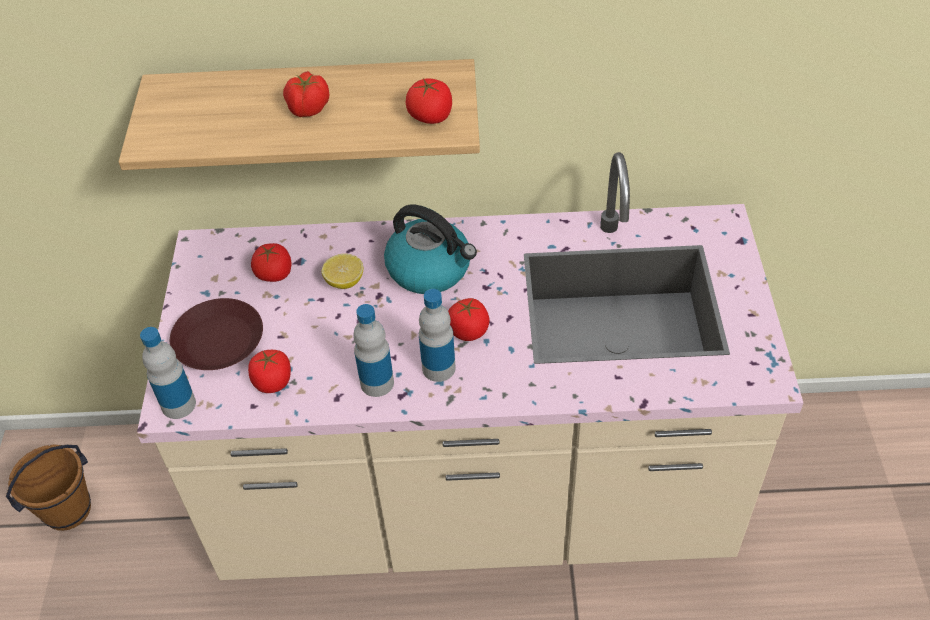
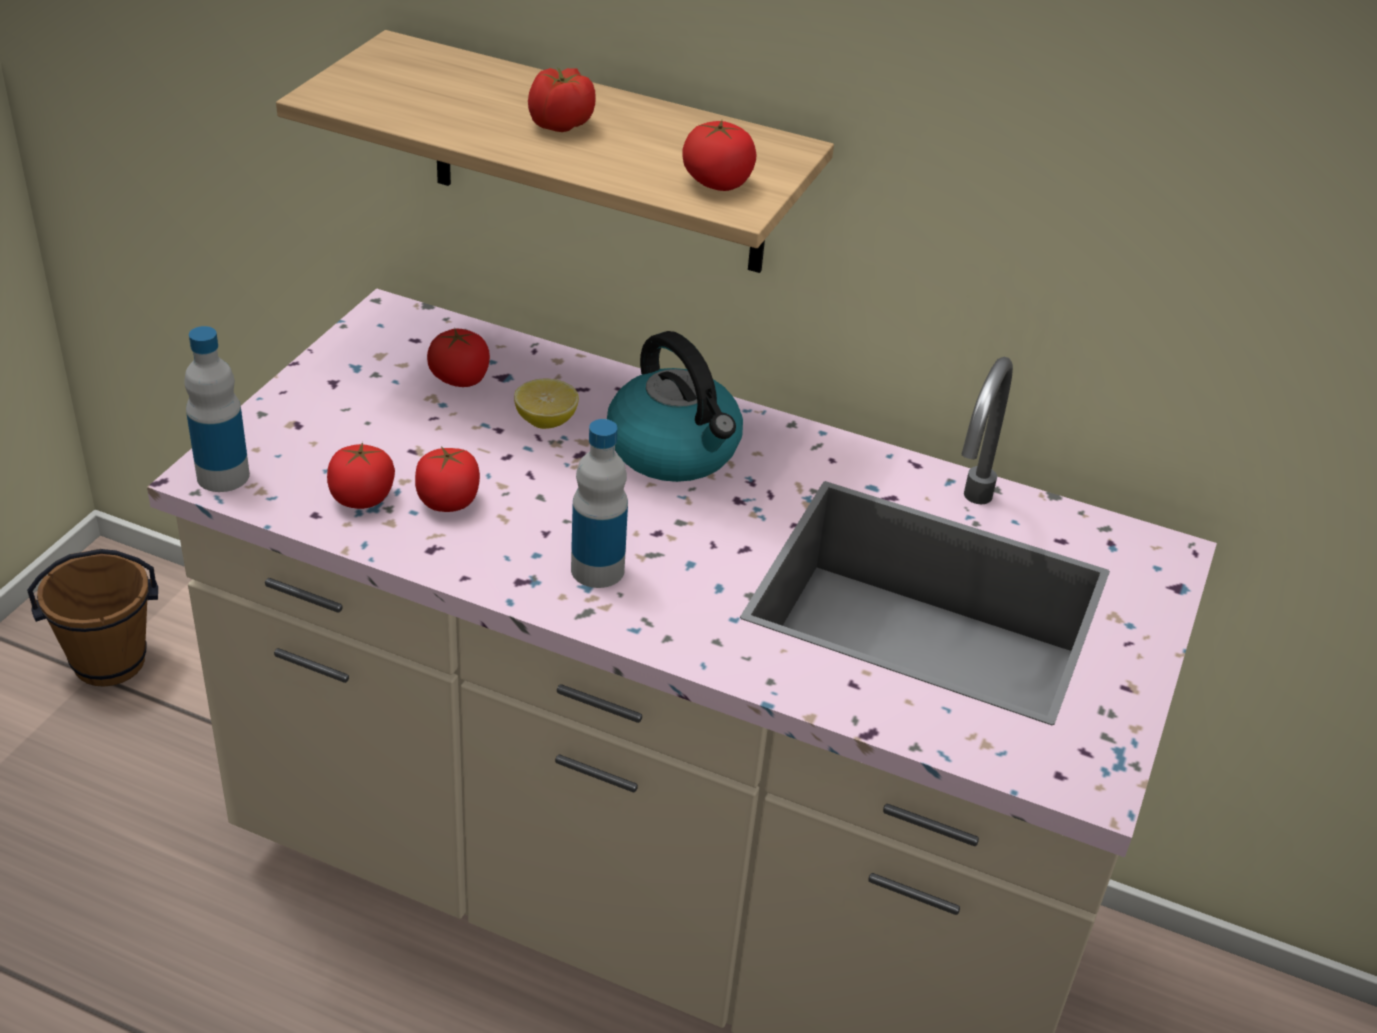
camera: 20 degrees right, 10 degrees down
brown plate [170,298,263,370] -> none
bottle [353,304,394,397] -> none
tomato [448,298,489,341] -> tomato moved to [415,446,480,512]

